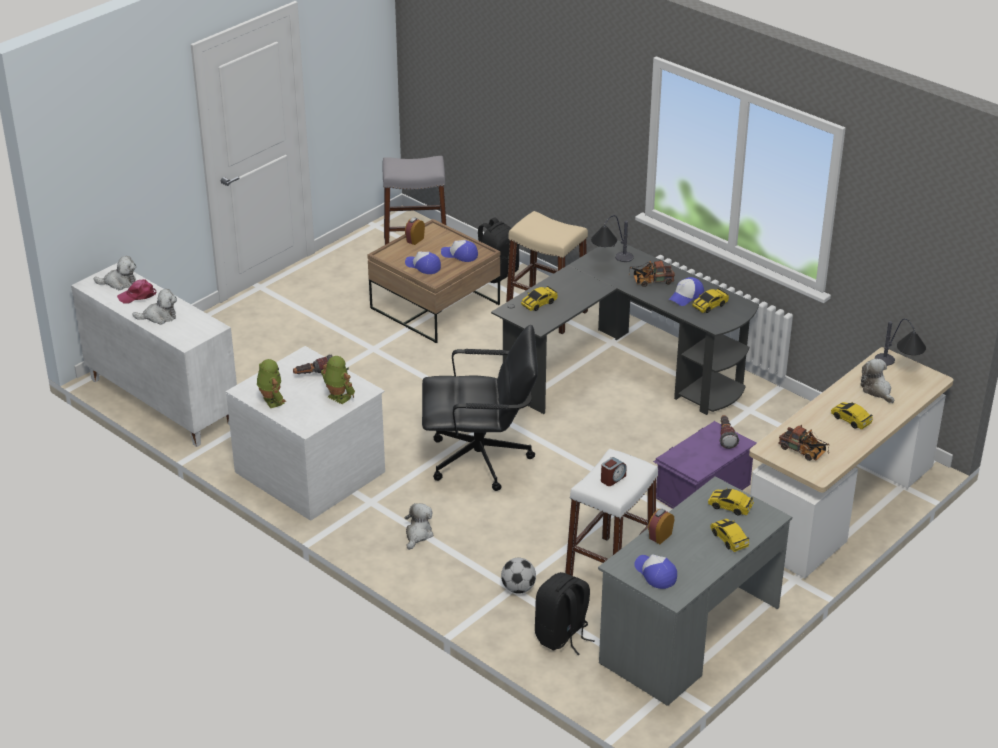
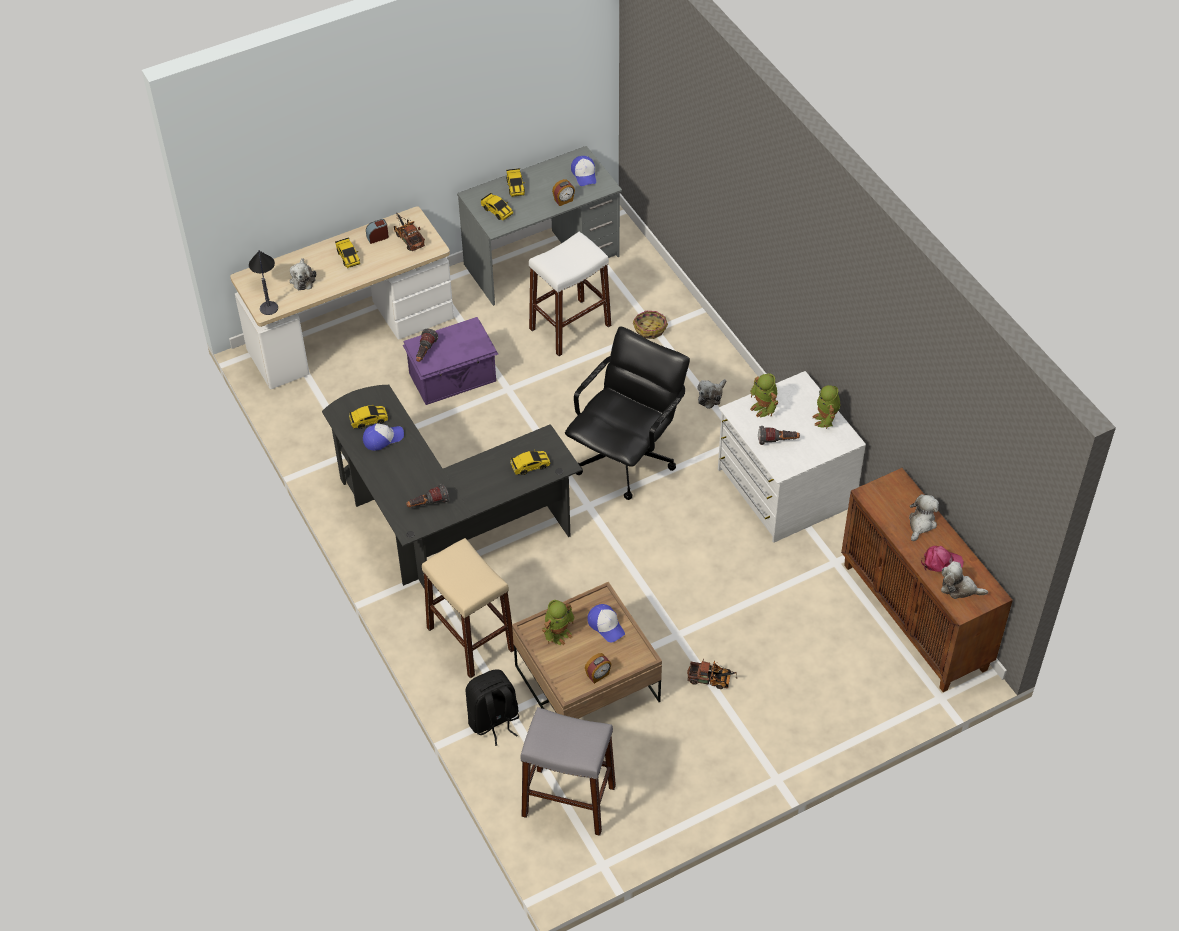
camera: 160 degrees left, 15 degrees up
white cabinet [71,263,237,447] -> brown cabinet [841,468,1013,692]
plush toy [132,289,177,325] -> plush toy turned 105 degrees clockwise [909,494,939,541]
black office chair [422,324,538,491] -> black office chair turned 105 degrees clockwise [565,327,690,500]
cap [441,240,478,262] -> toy robot [542,600,575,645]
football [501,558,536,594] -> basket [633,311,668,339]
black backpack [535,572,595,655] -> none
table lamp [591,215,634,262] -> flashlight [406,484,449,507]
alarm clock [601,457,627,486] -> alarm clock moved to [366,219,389,244]
toy truck [628,260,675,287] -> toy truck moved to [687,658,737,689]

